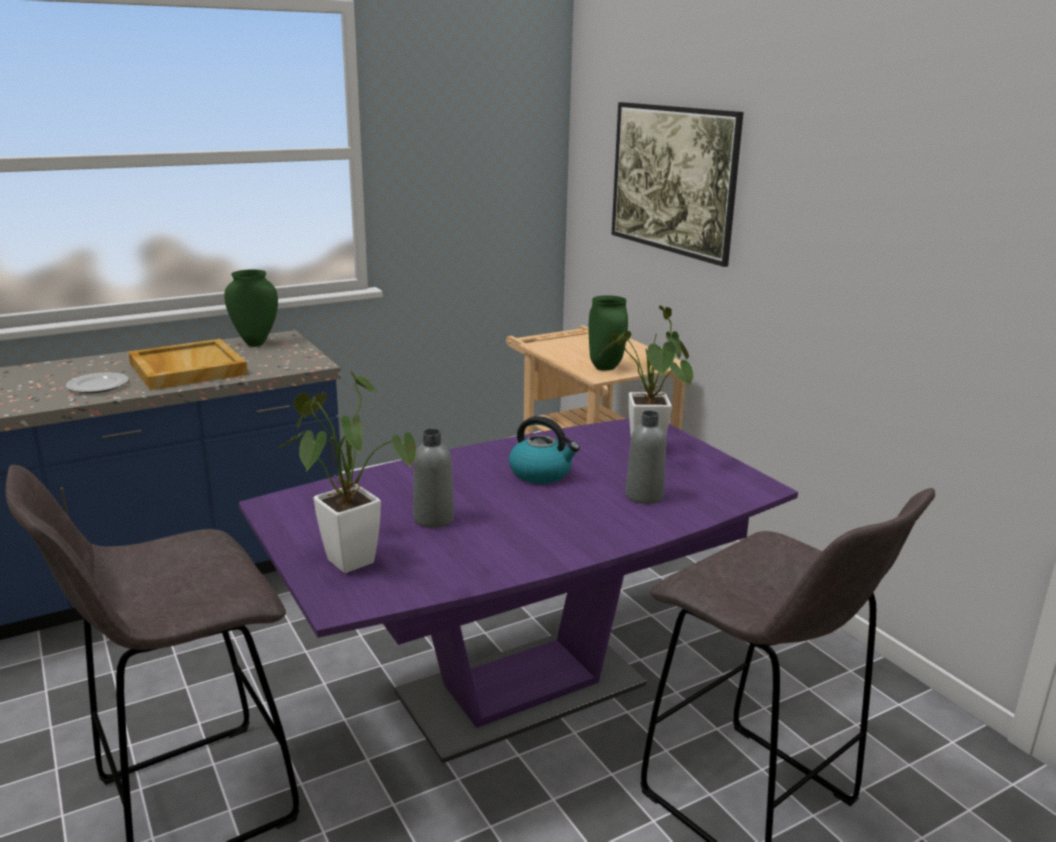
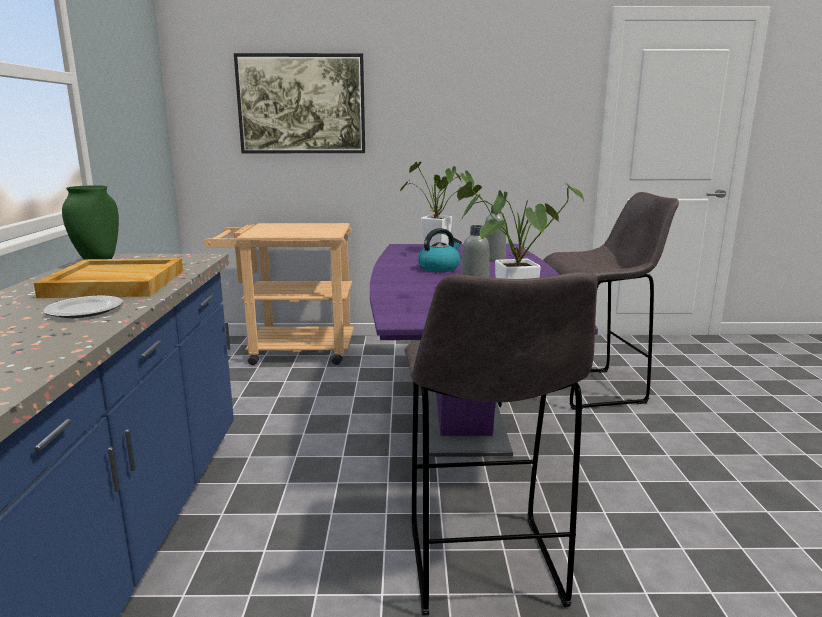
camera: 60 degrees left, 5 degrees down
green vase [589,295,628,370] -> none

